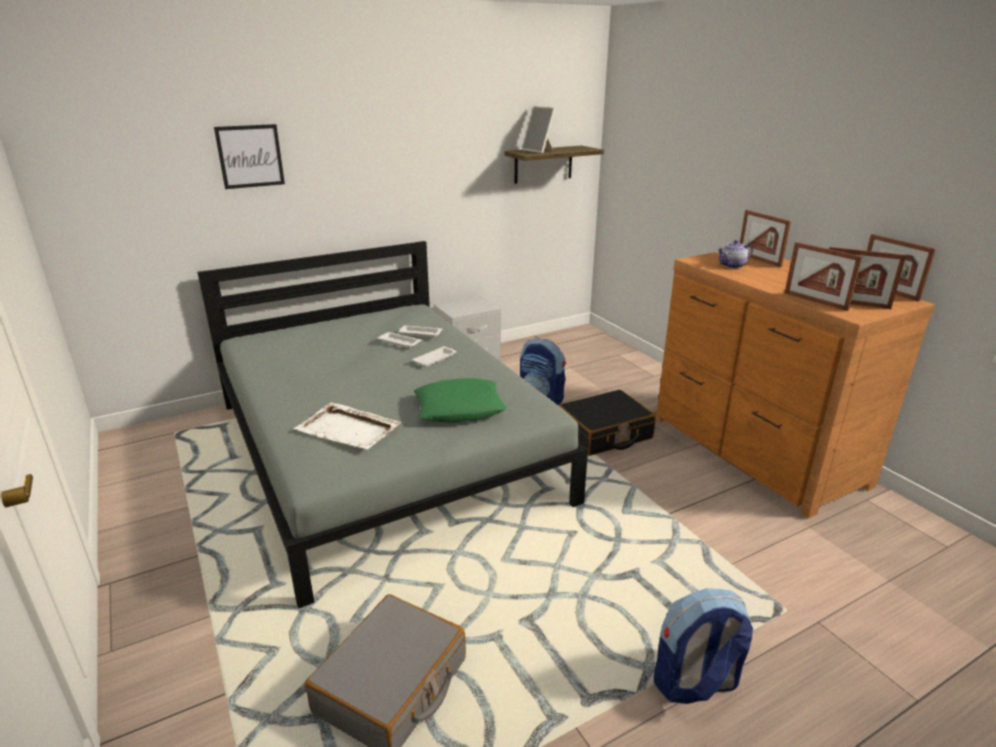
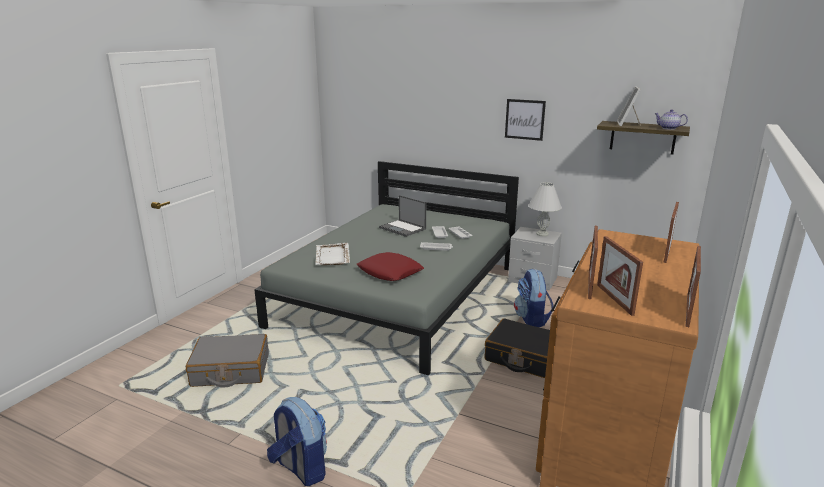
camera: 55 degrees right, 5 degrees down
picture [214,124,285,189] -> picture moved to [505,99,546,141]
green pillow [414,378,507,422] -> red pillow [357,252,424,281]
teapot [717,240,753,269] -> teapot moved to [654,109,688,130]
none -> laptop [379,195,426,237]
none -> white table lamp [528,182,562,236]

